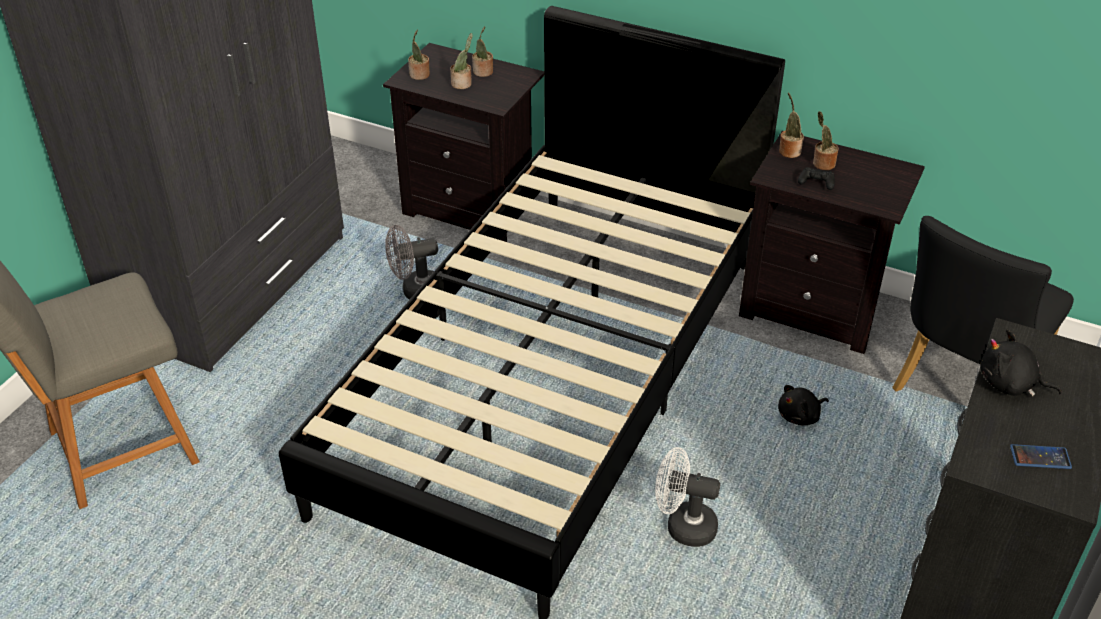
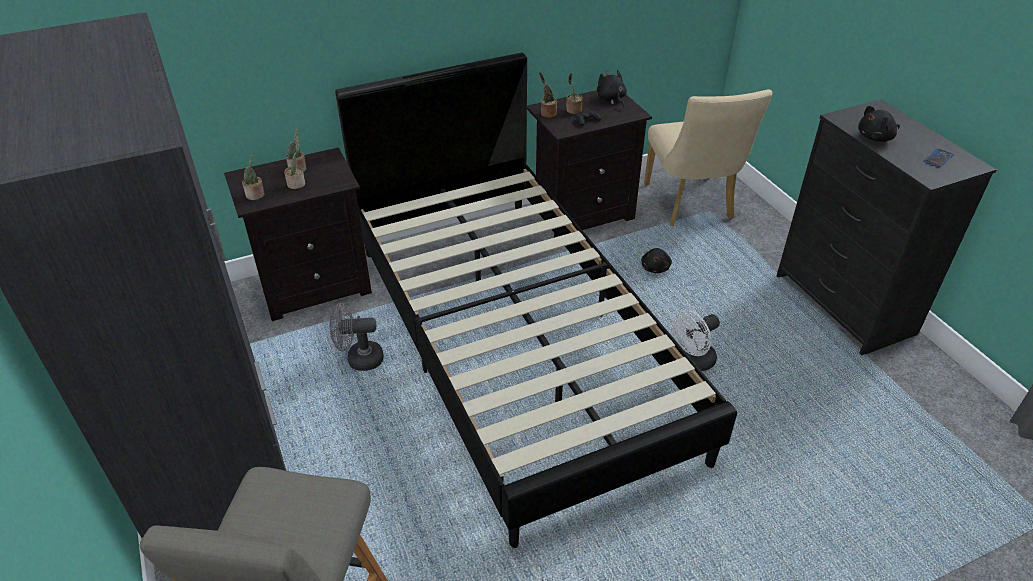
camera: 50 degrees left, 0 degrees up
grey fan [385,225,438,300] -> grey fan turned 60 degrees clockwise [330,303,384,371]
black chair [892,216,1074,392] -> beige chair [644,90,773,226]
none -> black plush toy [597,70,627,108]

